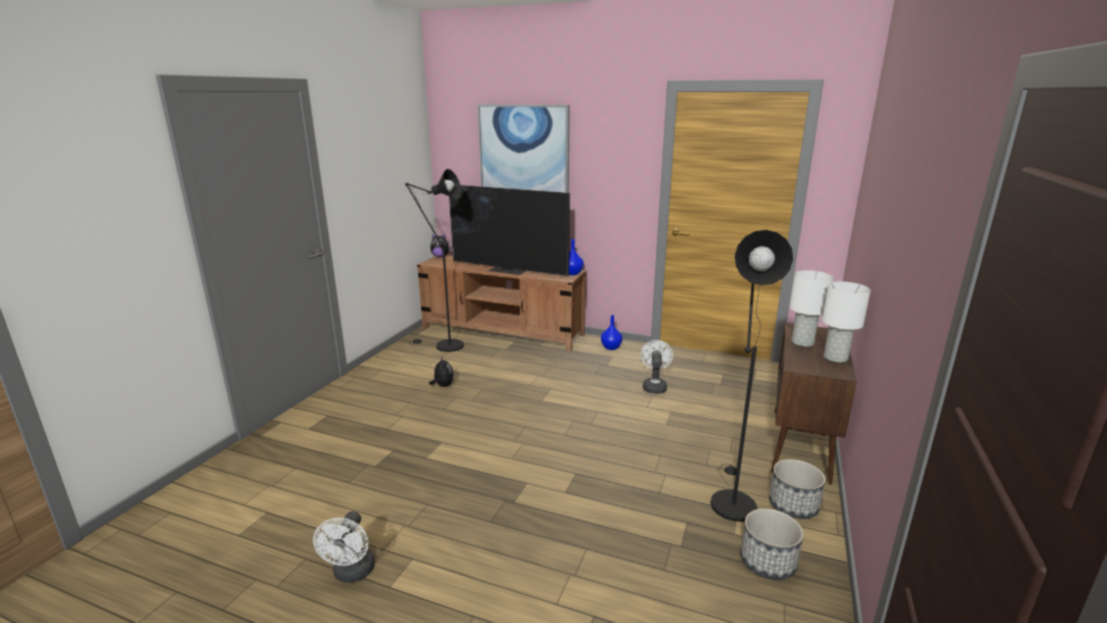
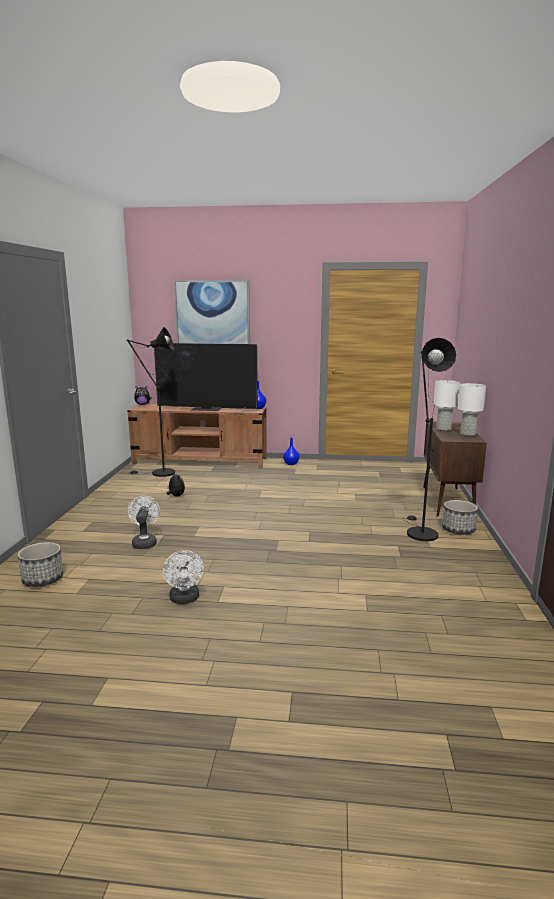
camera: 15 degrees left, 5 degrees down
white fan [641,340,673,394] -> white fan moved to [128,496,160,549]
planter [741,508,804,580] -> planter moved to [18,542,63,587]

